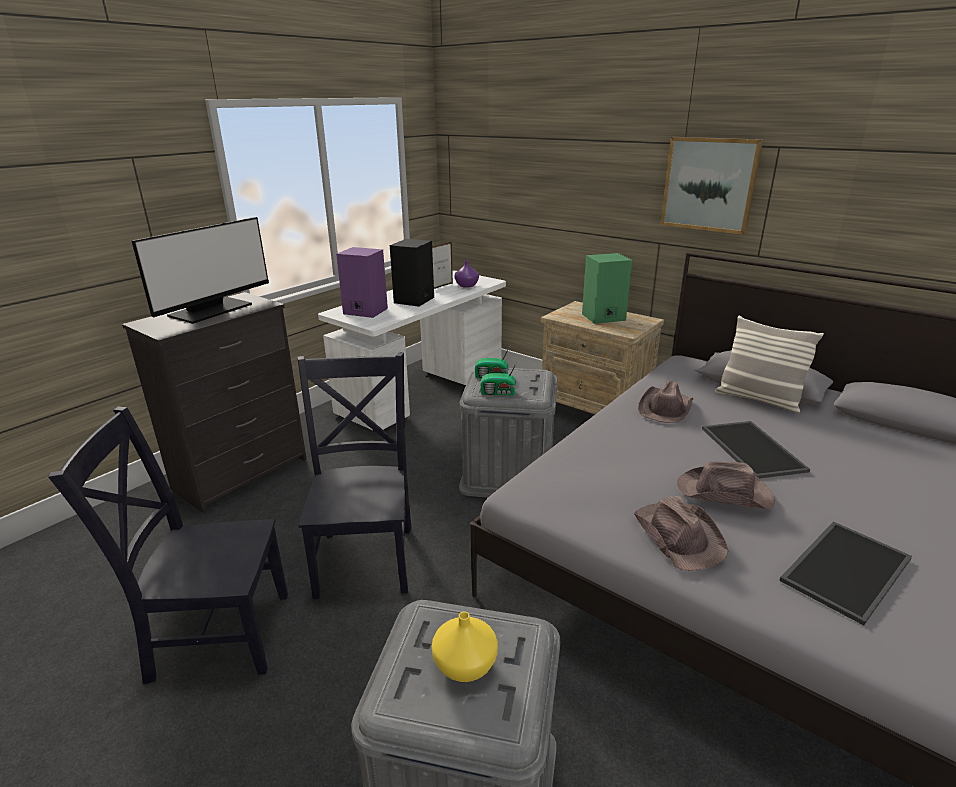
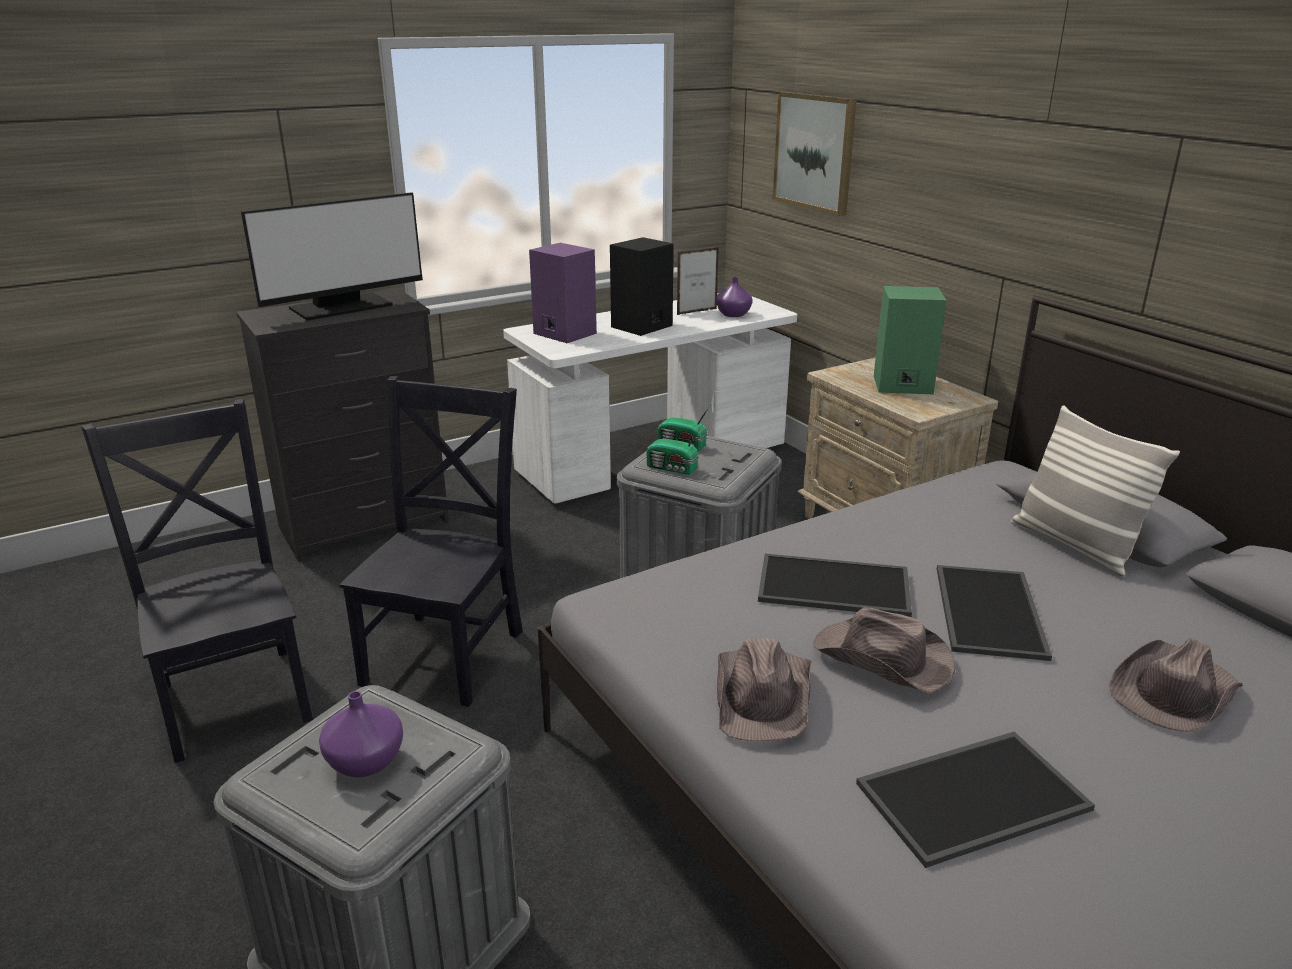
camera: 20 degrees right, 0 degrees up
black chair [48,407,288,685] -> black chair turned 45 degrees clockwise [81,399,313,763]
yellow vase [432,611,498,682] -> purple vase [319,691,403,777]
brown hat [638,380,693,423] -> brown hat moved to [1109,638,1243,732]
picture [660,137,763,235] -> picture moved to [773,91,857,216]
none -> tray [758,554,912,617]

